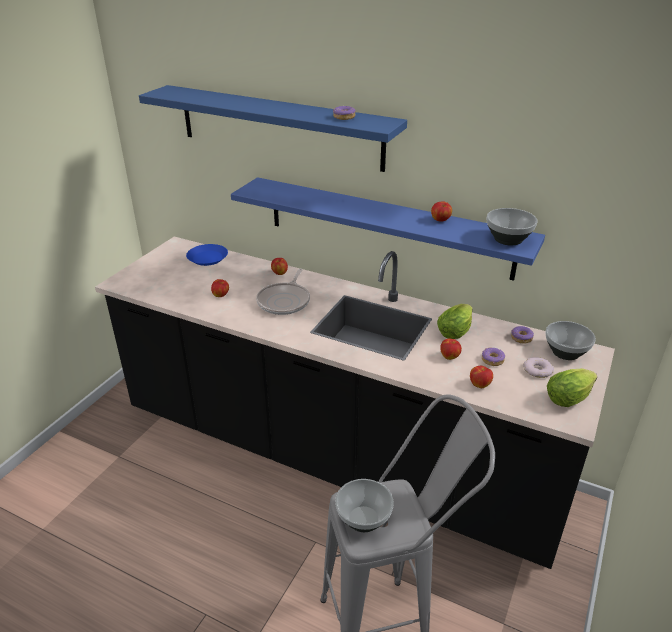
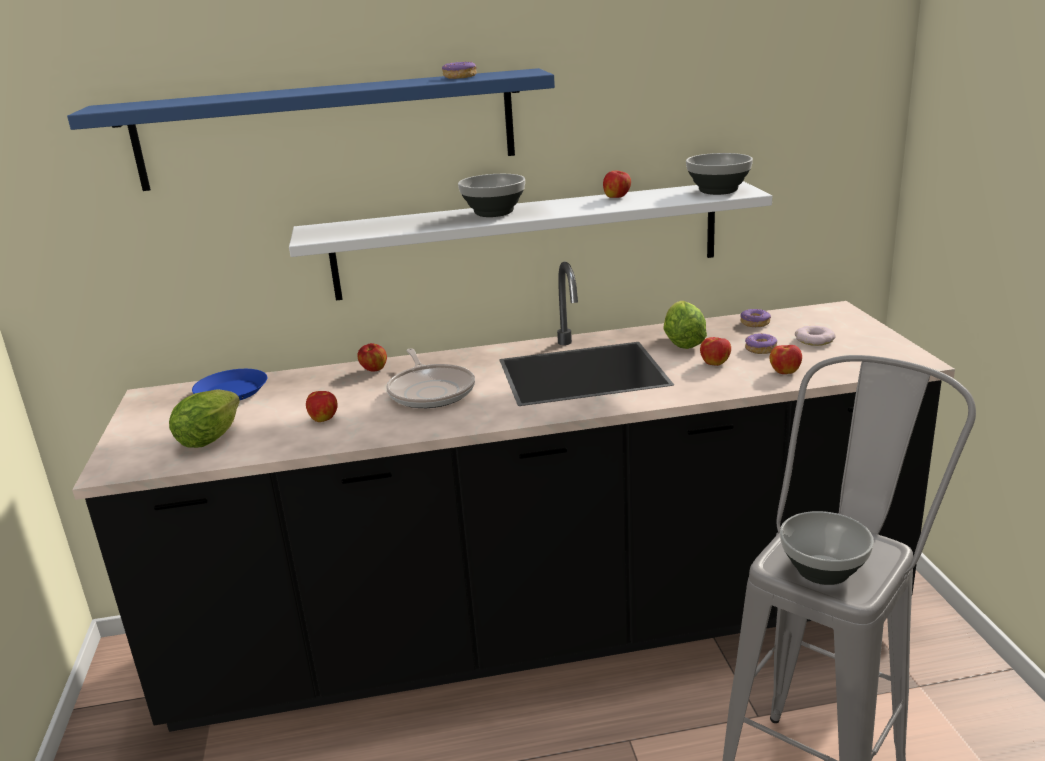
camera: 35 degrees left, 10 degrees down
blue shelf [231,177,545,281] -> white shelf [289,181,772,300]
bowl [546,321,596,360] -> bowl moved to [458,174,525,217]
lettuce [547,368,597,407] -> lettuce moved to [169,389,240,448]

